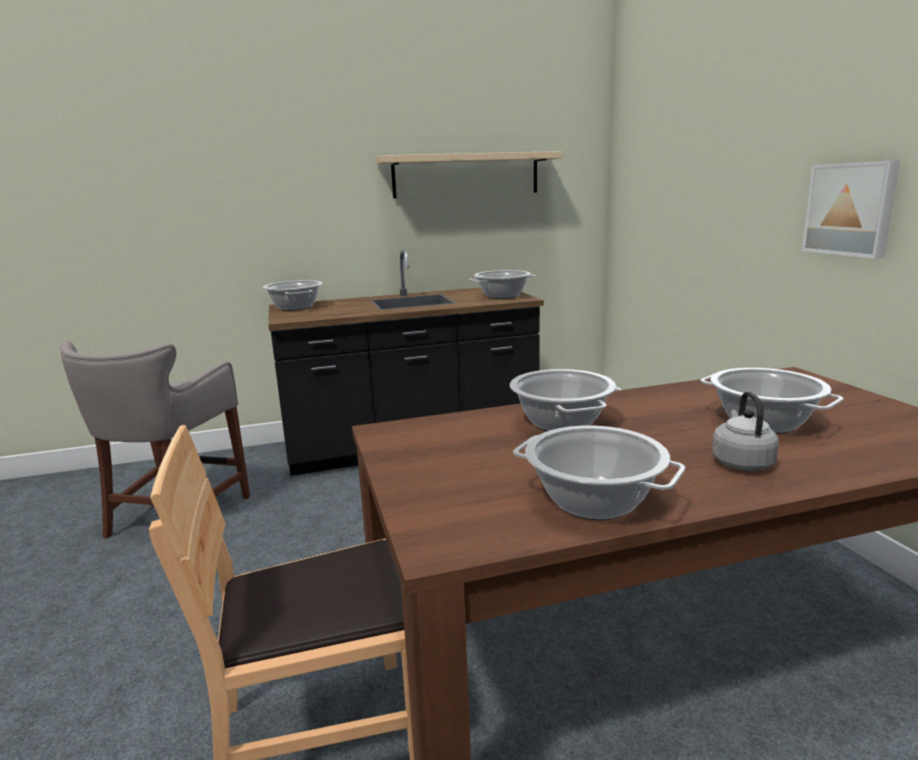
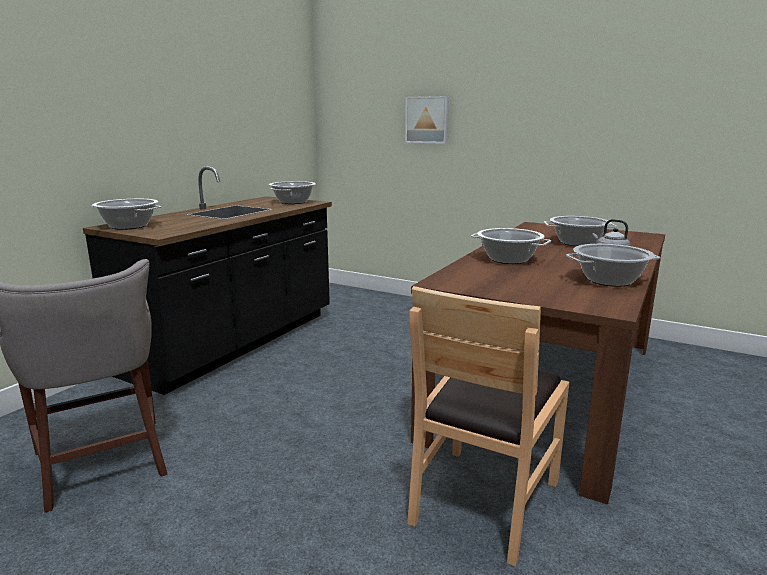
camera: 45 degrees left, 0 degrees up
beige shelf [376,151,563,198] -> none
picture [802,160,900,259] -> picture moved to [405,96,449,144]

